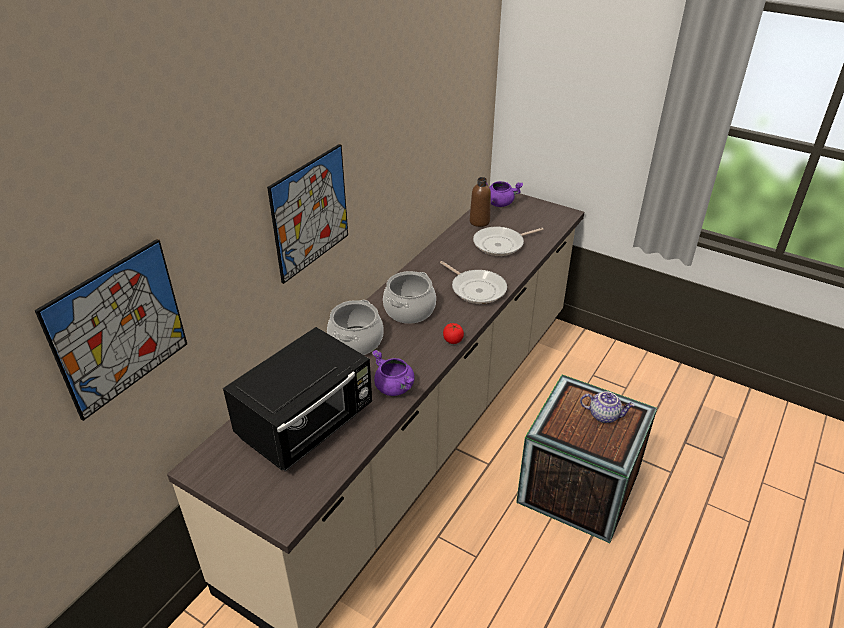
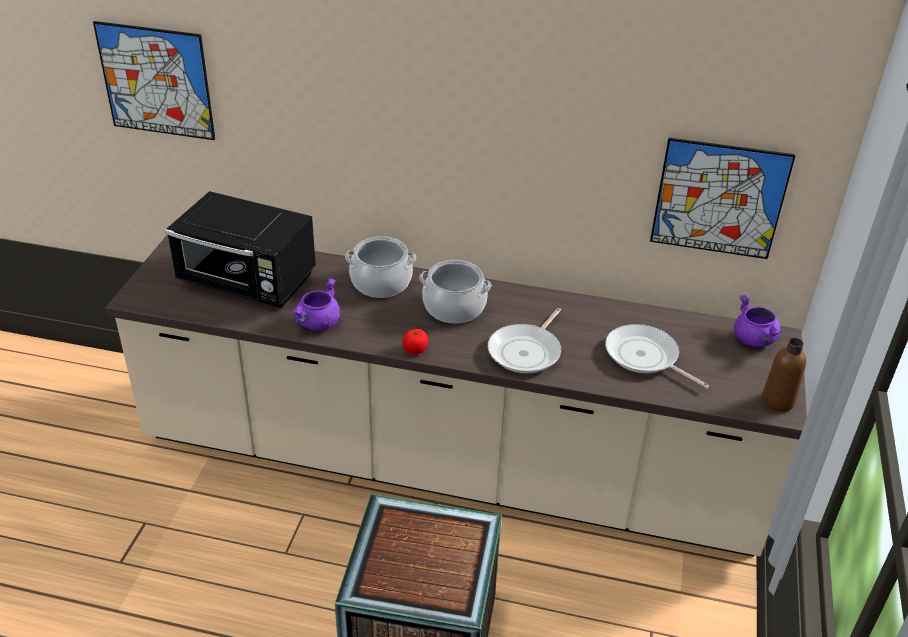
camera: 70 degrees right, 0 degrees up
picture [267,144,348,284] -> picture moved to [650,137,796,259]
brown bottle [470,177,491,227] -> brown bottle moved to [762,338,806,412]
teapot [580,391,635,423] -> none

